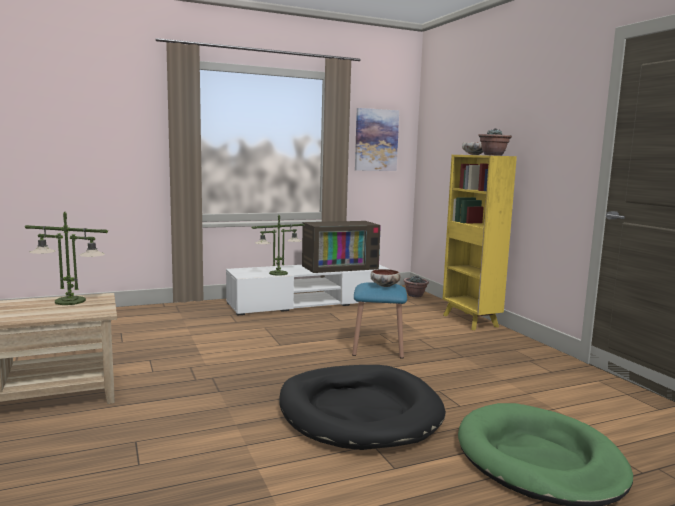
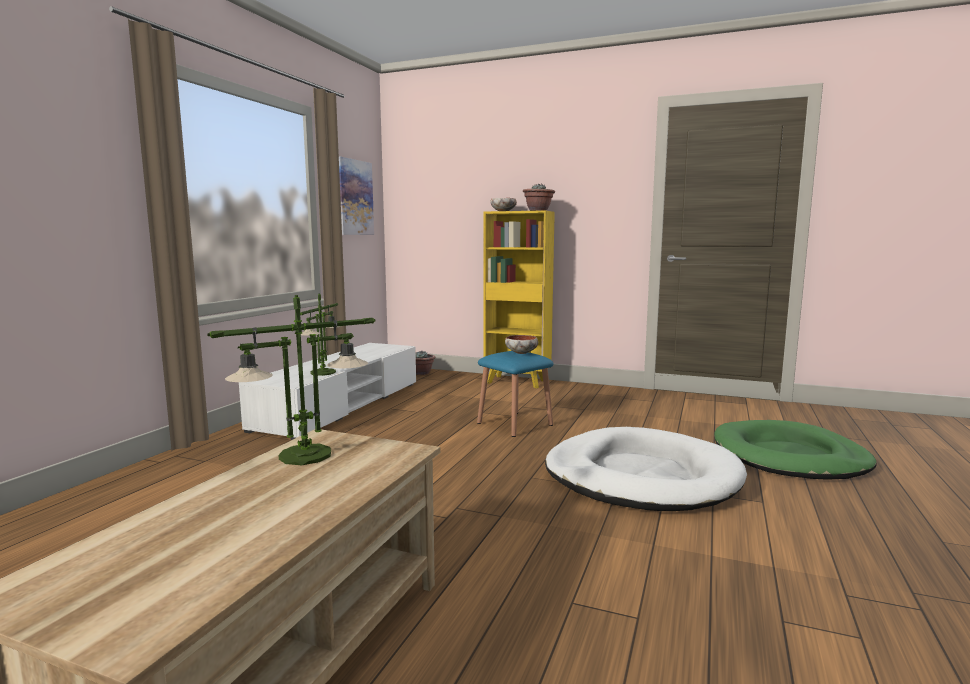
camera: 45 degrees left, 0 degrees up
black dog bed [279,365,446,450] -> white dog bed [545,427,747,511]
television [302,221,381,273] -> none

